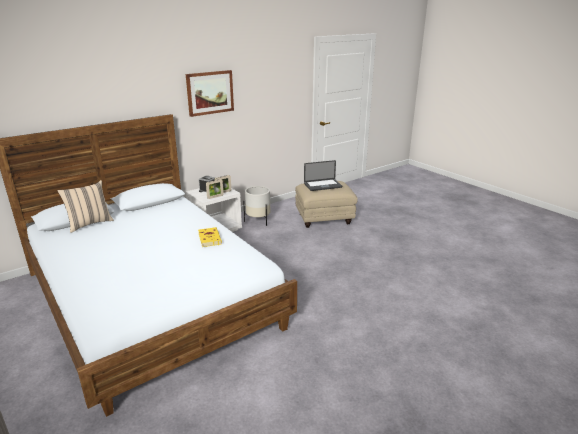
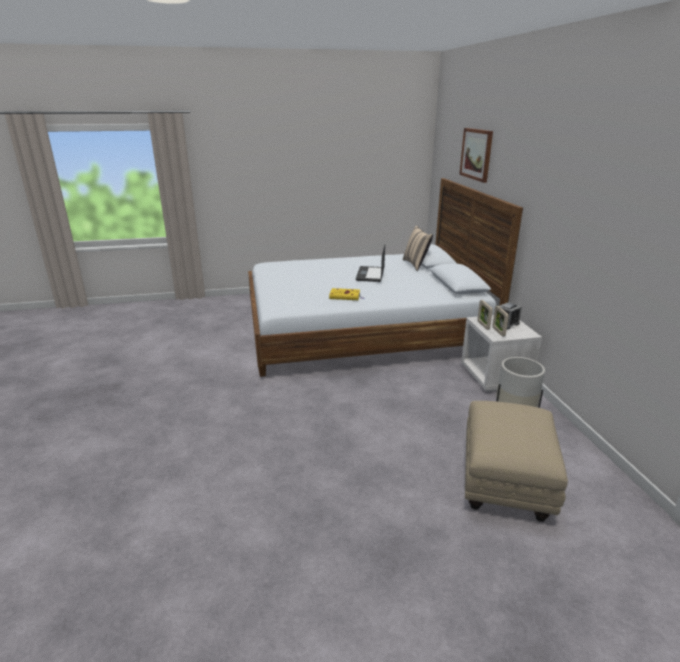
camera: 115 degrees right, 0 degrees up
picture [186,70,234,117] -> picture moved to [459,128,493,183]
laptop [304,160,342,191] -> laptop moved to [356,245,385,282]

